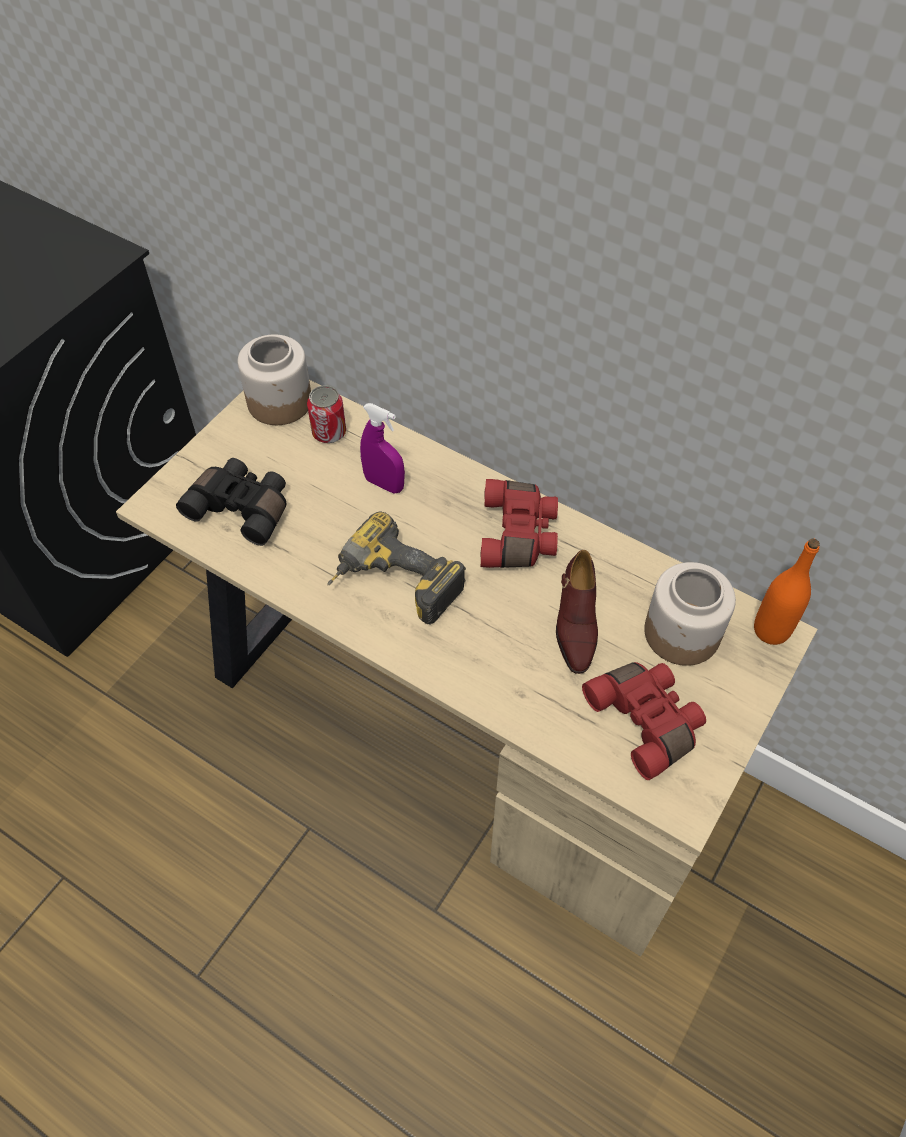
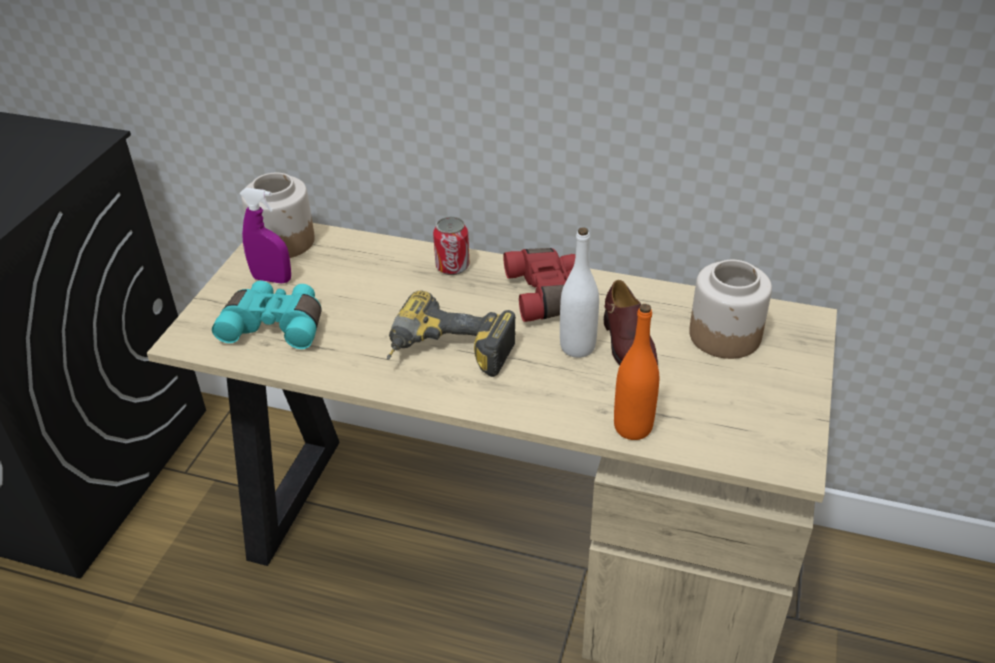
camera: 15 degrees left, 15 degrees down
black binoculars [176,458,287,546] -> turquoise binoculars [212,281,321,349]
can [307,385,346,443] -> can moved to [433,216,470,275]
purple spray bottle [360,403,405,494] -> purple spray bottle moved to [239,188,291,284]
red binoculars [582,662,706,780] -> none
orange bottle [754,539,820,645] -> orange bottle moved to [614,304,659,440]
none -> white bottle [560,227,599,358]

